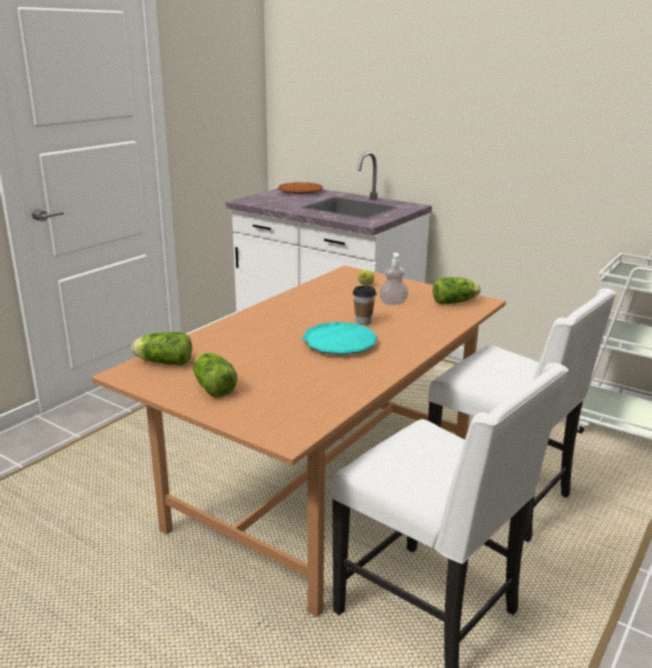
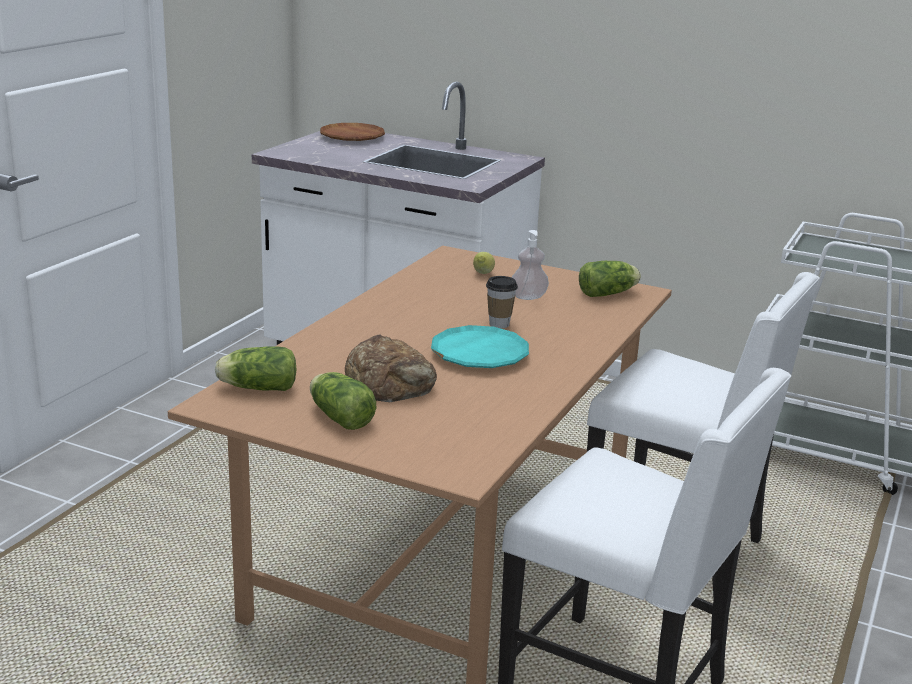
camera: 10 degrees left, 0 degrees up
none -> bread [345,335,437,402]

